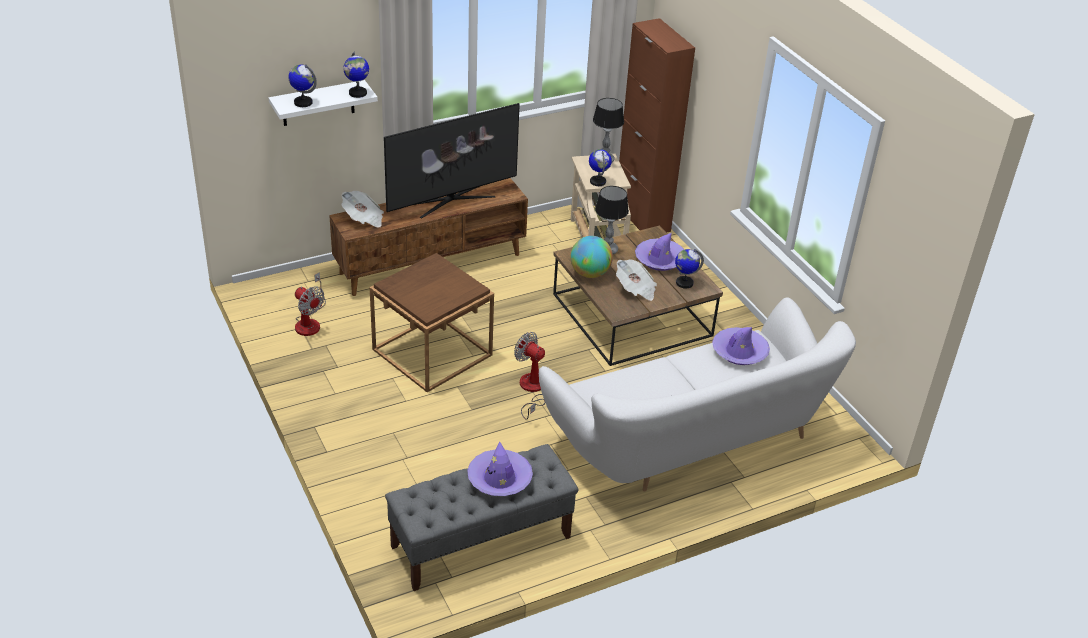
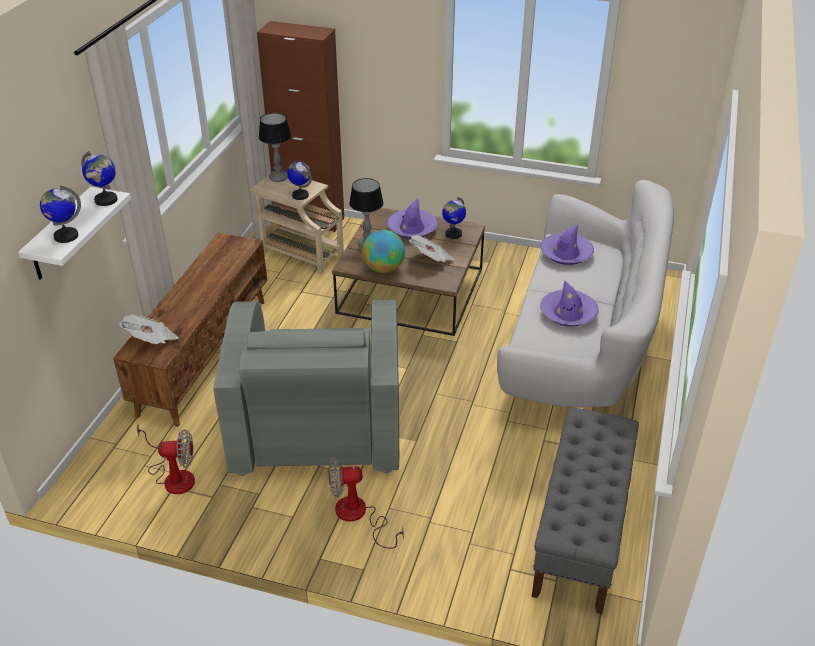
camera: 45 degrees left, 0 degrees up
brown side table [369,253,494,392] -> grey armchair [213,300,399,476]
television [384,103,520,219] -> none
purple hat [467,442,533,496] -> purple hat moved to [540,280,599,327]
fan [514,332,545,420] -> fan moved to [328,457,404,549]

